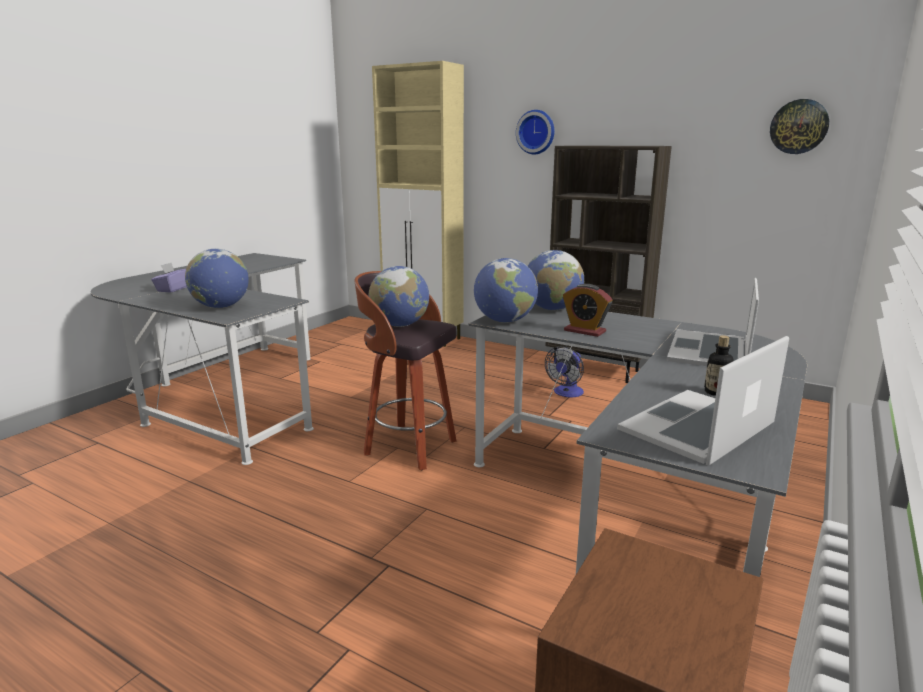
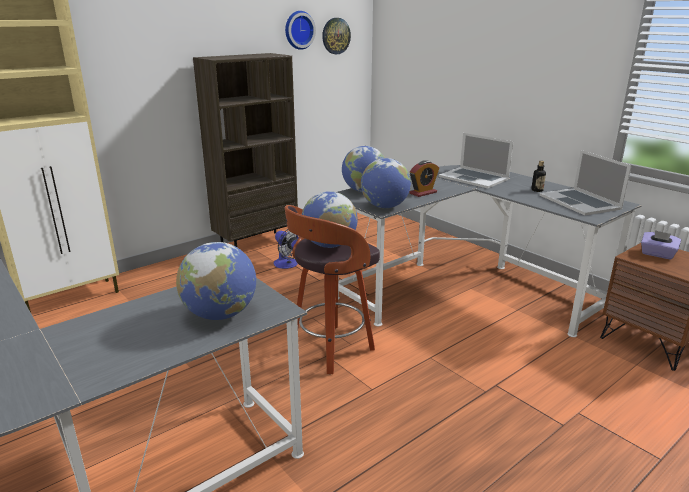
camera: 70 degrees left, 5 degrees up
purple tissue box [151,263,187,292] -> purple tissue box moved to [641,230,681,259]
wall clock [516,110,555,155] -> wall clock moved to [285,11,316,50]

